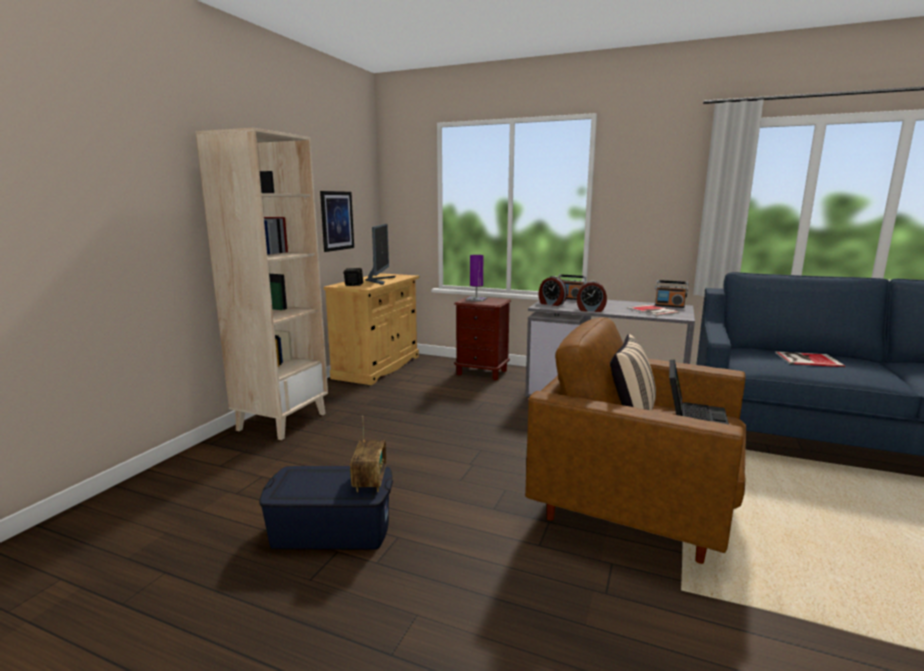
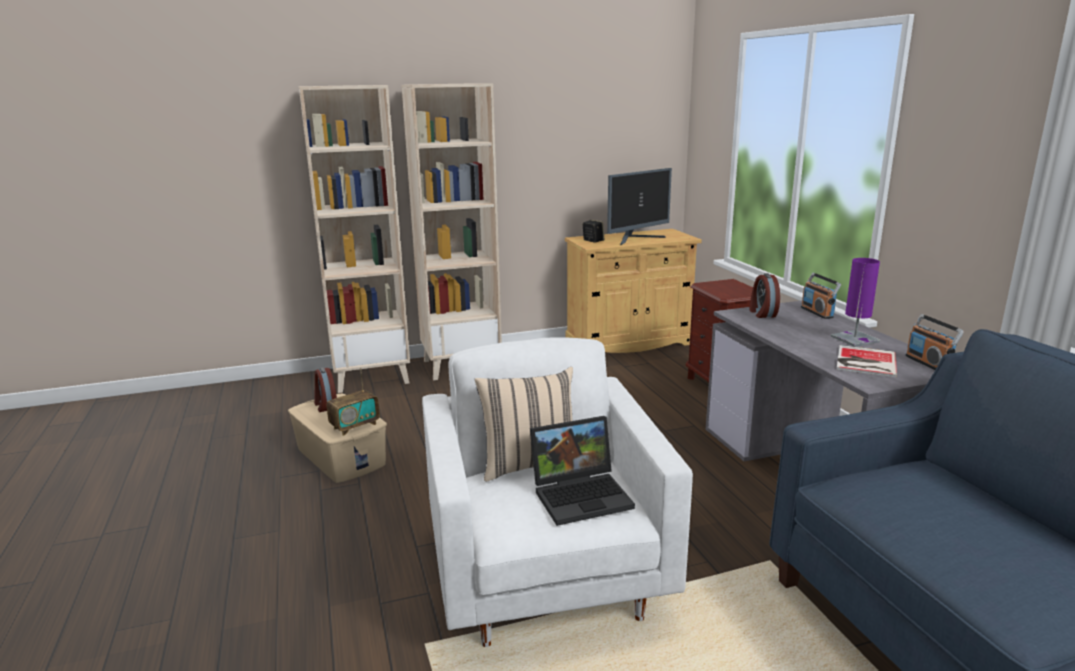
camera: 50 degrees right, 5 degrees up
blue storage box [259,466,393,550] -> beige storage box [288,394,387,483]
picture [320,191,354,252] -> none
purple table lamp [465,255,487,302] -> purple table lamp moved to [831,258,880,347]
brown armchair [525,317,746,564] -> white armchair [422,337,693,647]
alarm clock [577,281,607,312] -> alarm clock moved to [314,367,337,412]
book [776,351,845,367] -> none
none -> beige bookcase [299,85,410,393]

